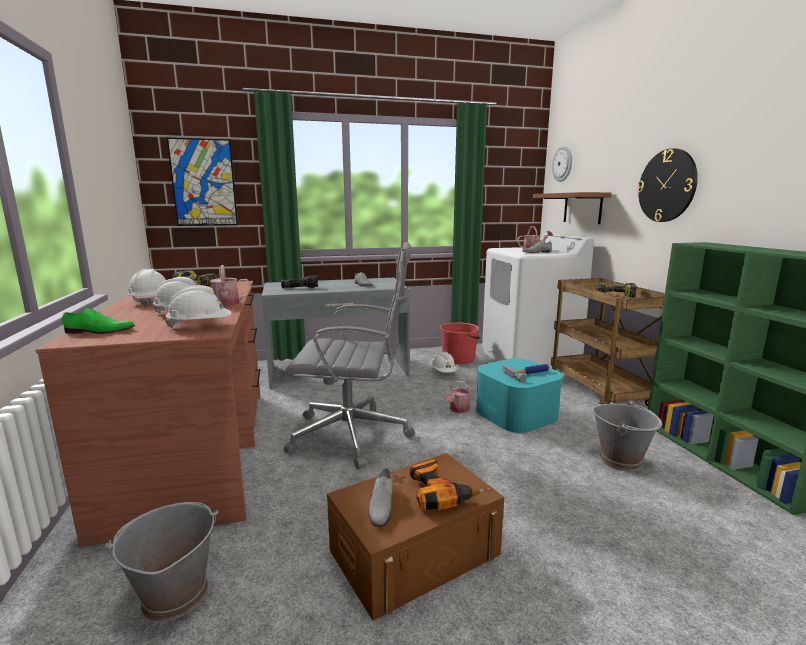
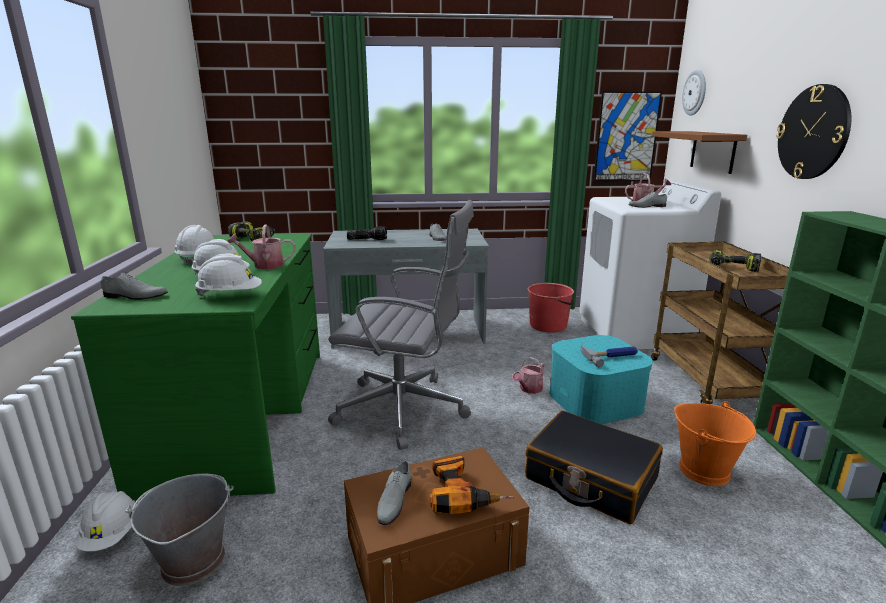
camera: 10 degrees right, 5 degrees up
brown desk [36,281,260,547] -> green desk [71,234,320,501]
green shoe [62,308,135,334] -> grey shoe [100,273,168,300]
picture [167,138,238,226] -> picture moved to [594,91,662,182]
white hard hat [431,352,457,373] -> white hard hat moved to [75,491,135,551]
grey bucket [592,400,662,471] -> orange bucket [674,401,756,486]
none -> black suitcase [525,411,663,524]

